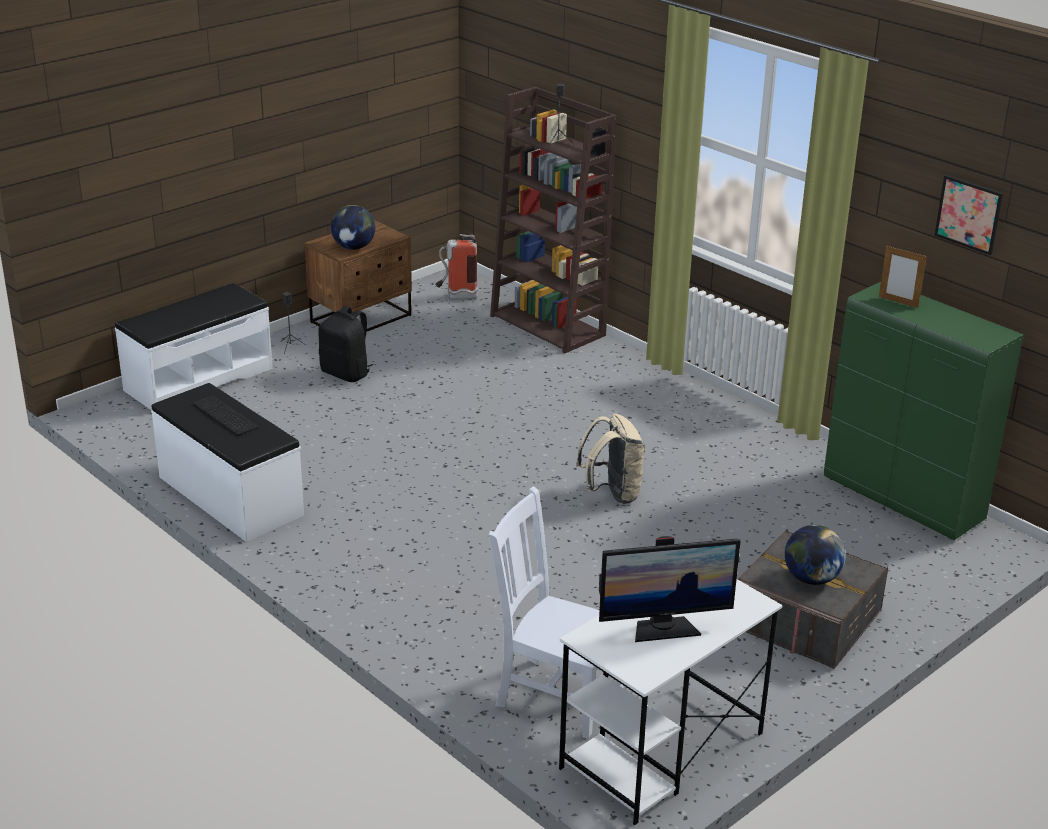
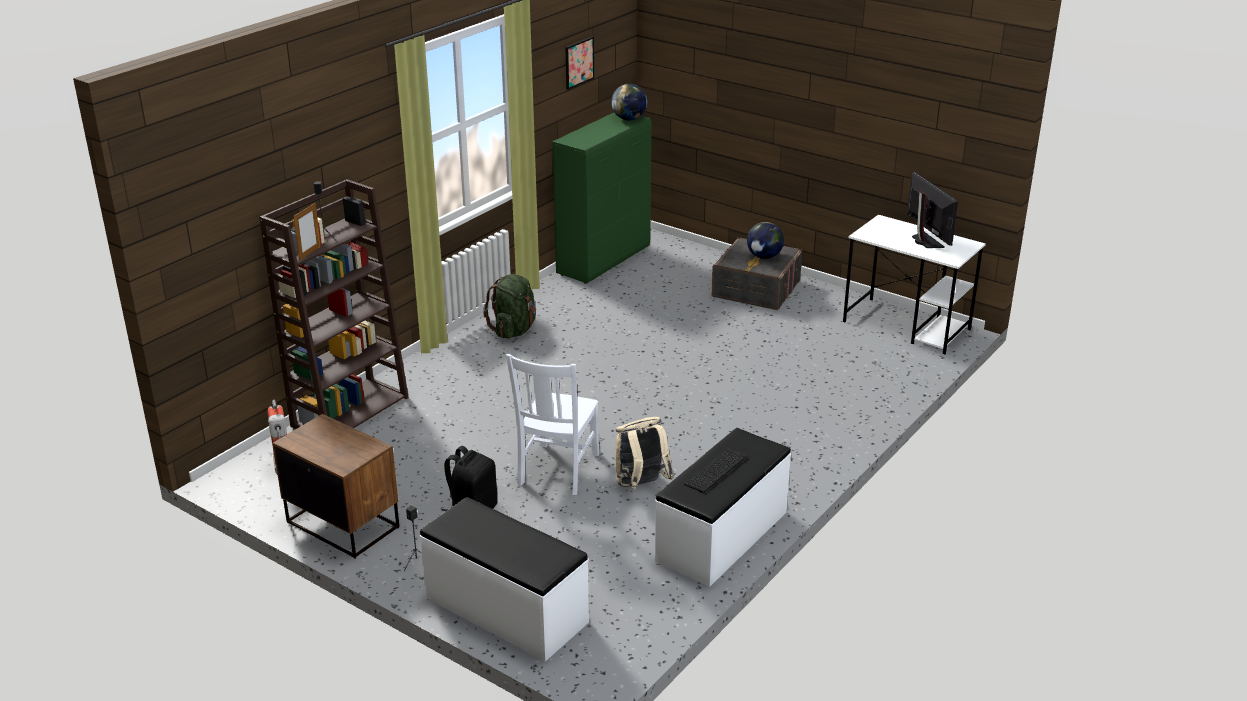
camera: 100 degrees left, 0 degrees up
globe [331,205,375,250] -> globe moved to [611,84,647,120]
white chair [488,486,623,739] -> white chair moved to [506,354,599,495]
beige backpack [576,414,645,504] -> beige backpack moved to [615,417,674,489]
picture frame [879,245,927,308] -> picture frame moved to [293,203,321,261]
none -> green backpack [483,274,536,339]

